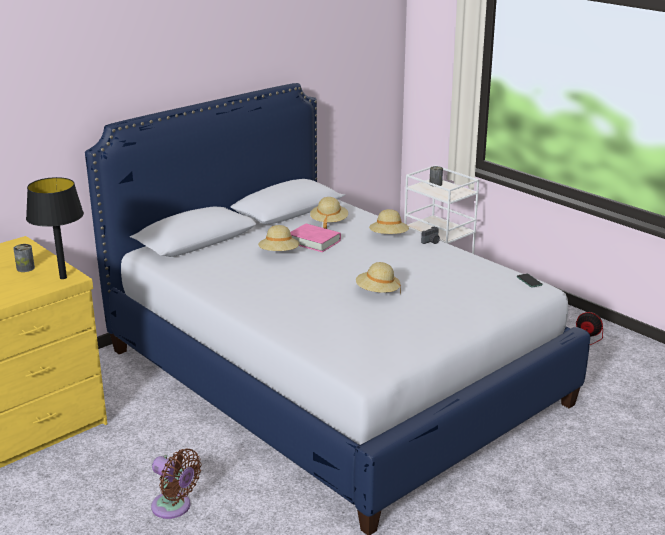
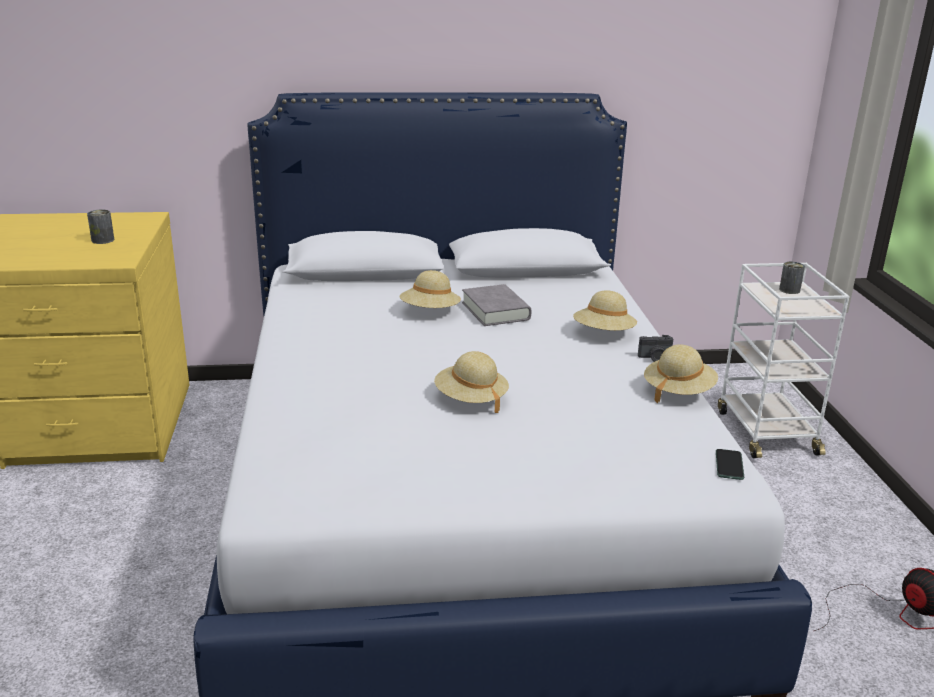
camera: 35 degrees right, 0 degrees up
black table lamp [26,177,84,279] -> none
brown fan [151,448,202,519] -> none
pink book [290,224,341,252] -> grey book [462,284,532,326]
beige hat [310,197,348,229] -> beige hat moved to [644,344,718,403]

